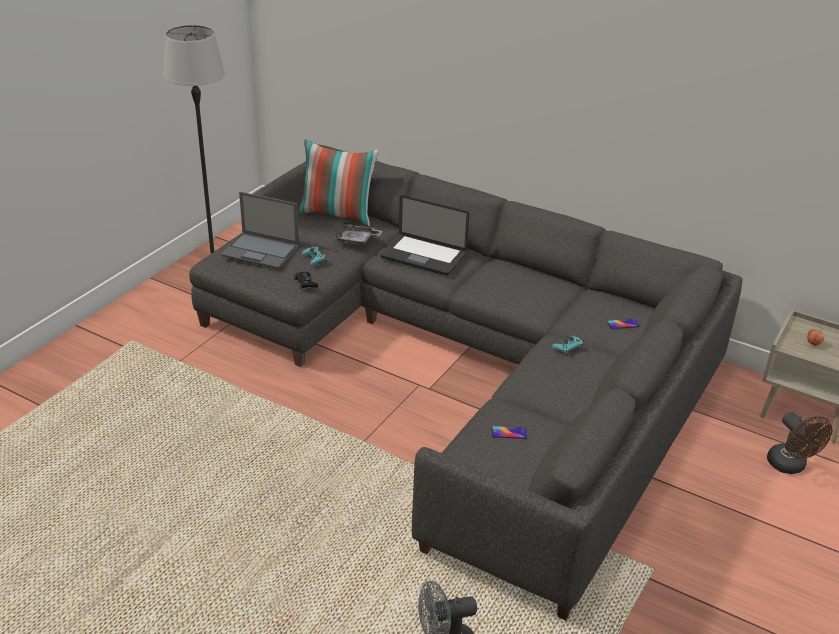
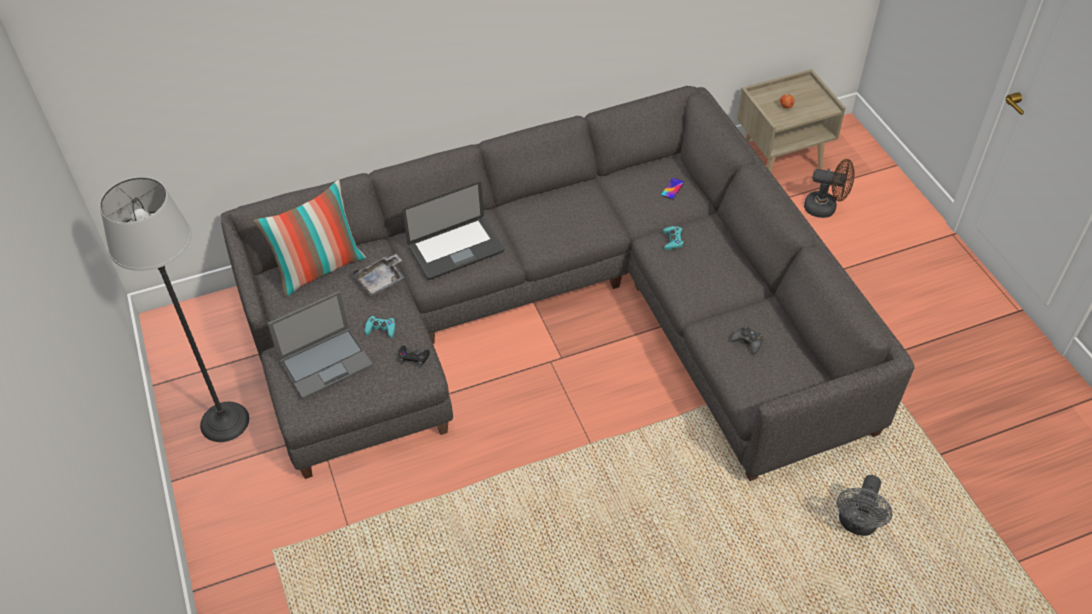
camera: 50 degrees left, 15 degrees up
phone [492,426,527,439] -> black game controller [730,326,763,354]

